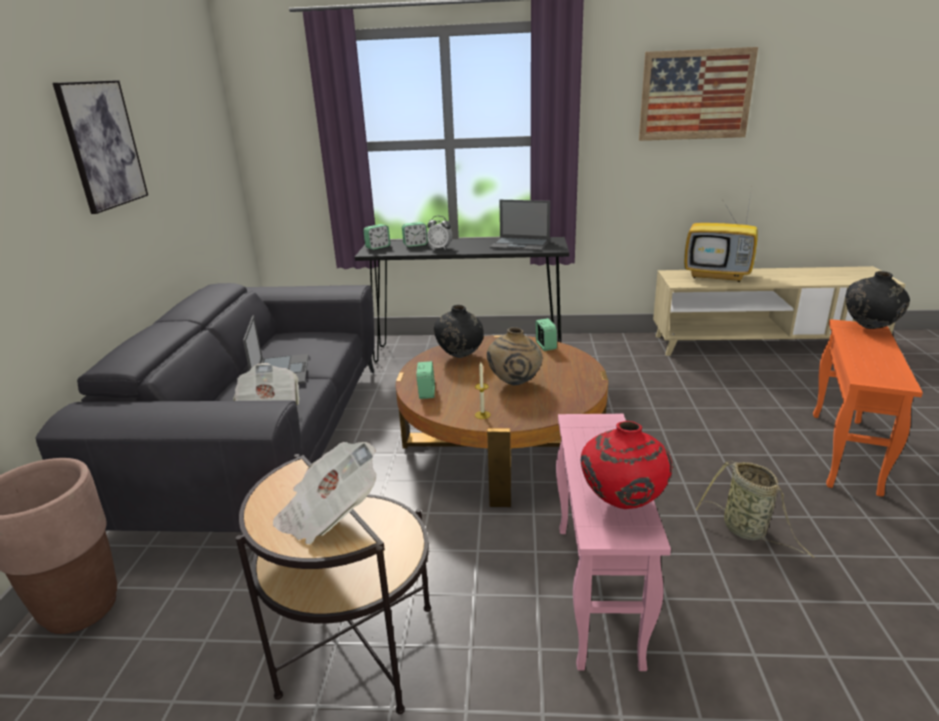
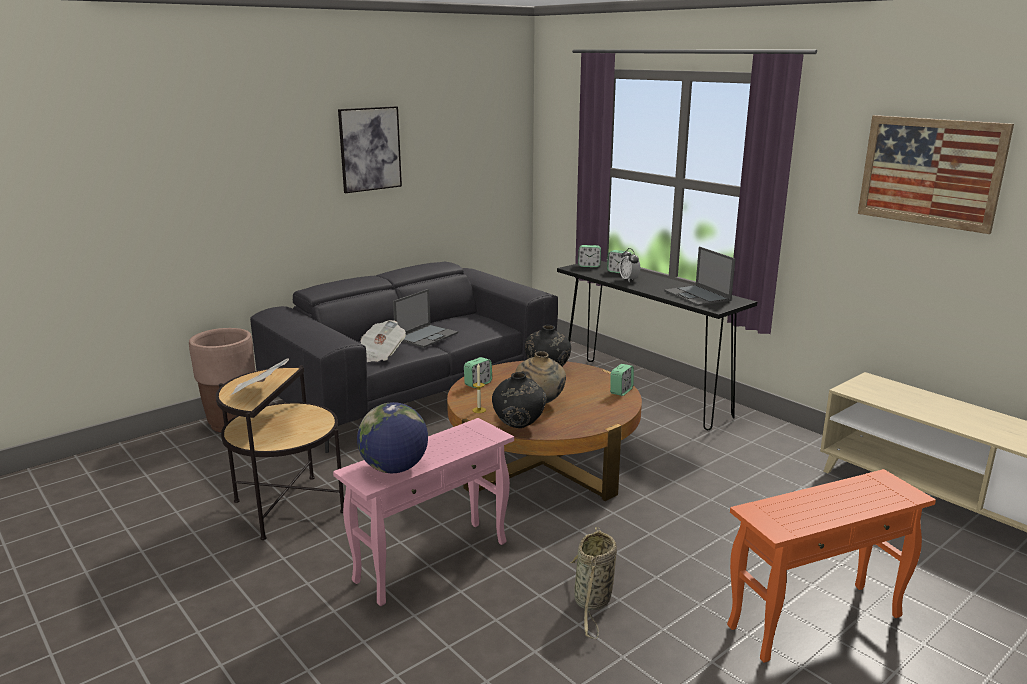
camera: 45 degrees right, 5 degrees down
red vase [581,421,672,509] -> globe [357,402,428,473]
television [684,194,758,282] -> none
black vase [846,271,910,329] -> black vase moved to [492,372,547,428]

